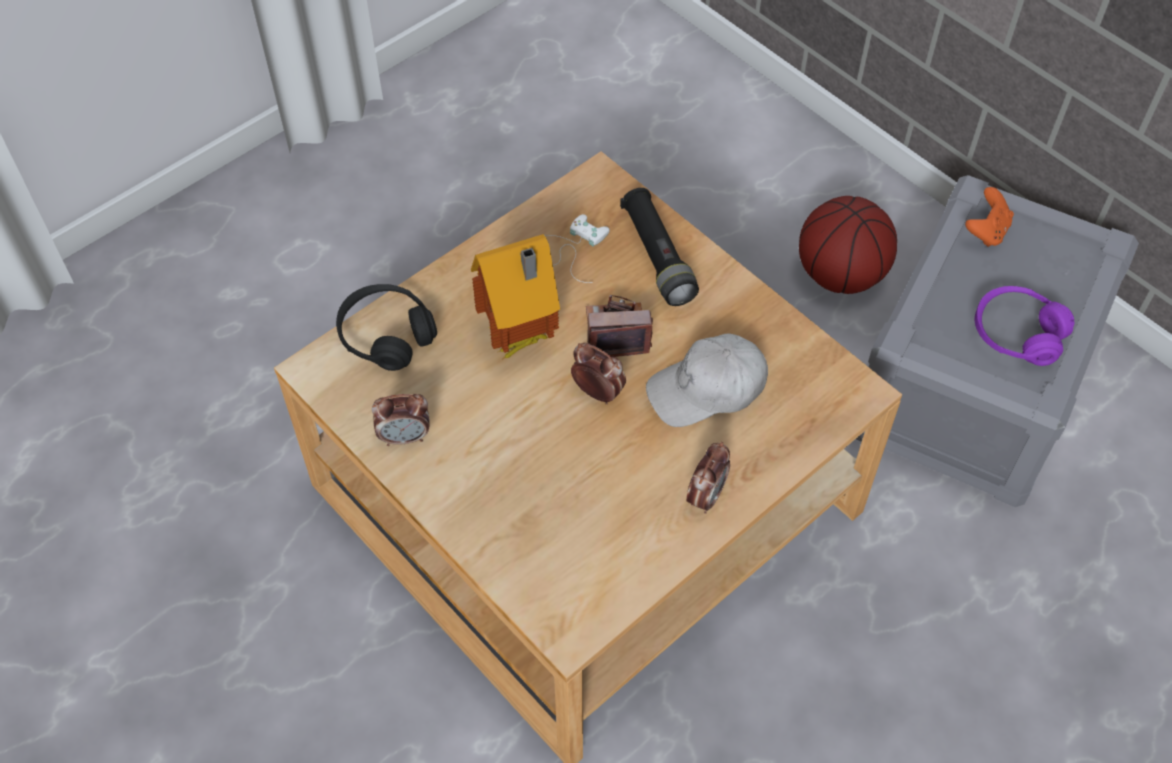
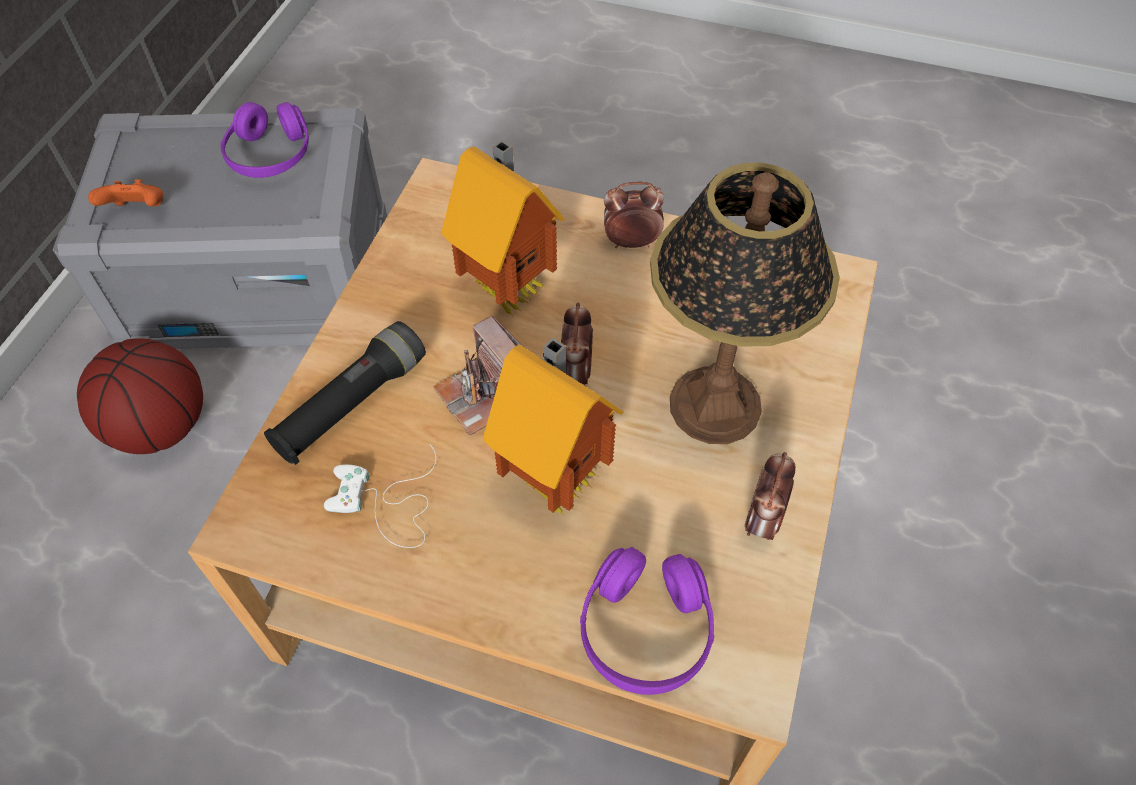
camera: 120 degrees left, 0 degrees up
black headphones [336,284,437,371] -> purple headphones [580,547,714,695]
alarm clock [372,394,429,446] -> alarm clock turned 120 degrees counterclockwise [744,452,796,540]
white cap [646,333,768,427] -> toy house [441,140,564,316]
none -> table lamp [650,163,840,444]

